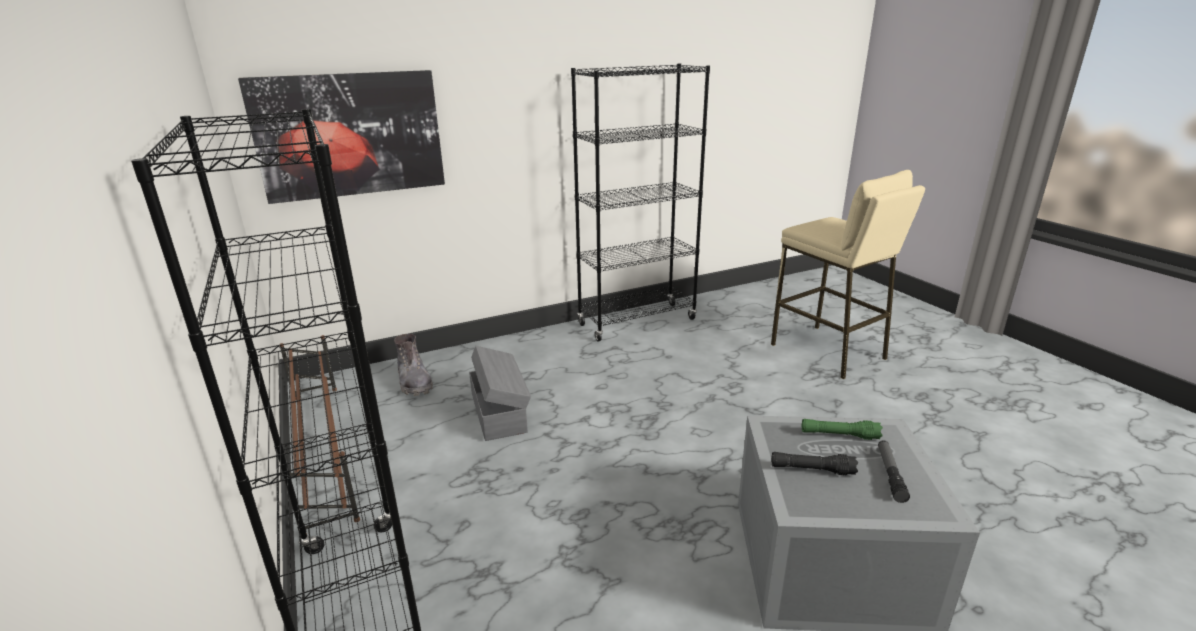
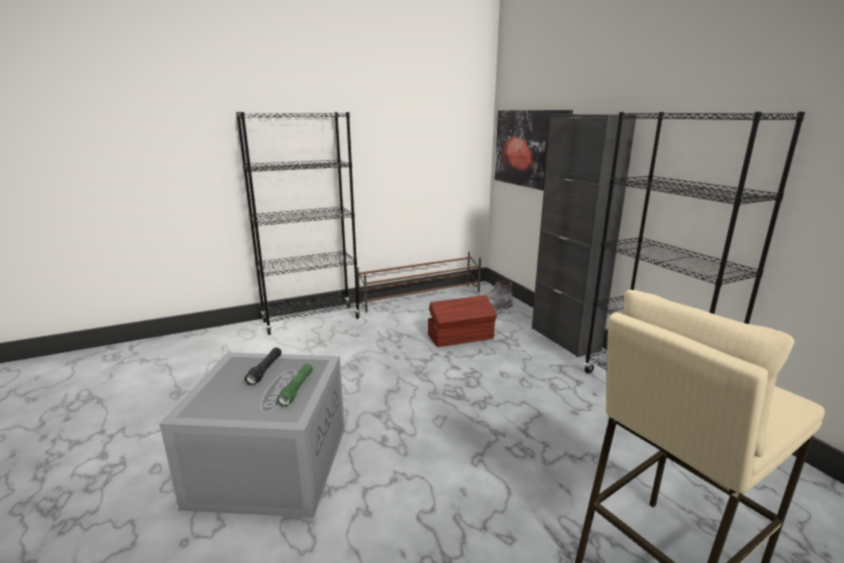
camera: 90 degrees right, 5 degrees down
grey storage box [469,346,531,441] -> brown storage box [428,295,497,347]
flashlight [878,440,910,503] -> none
none -> black cabinet [532,114,637,357]

